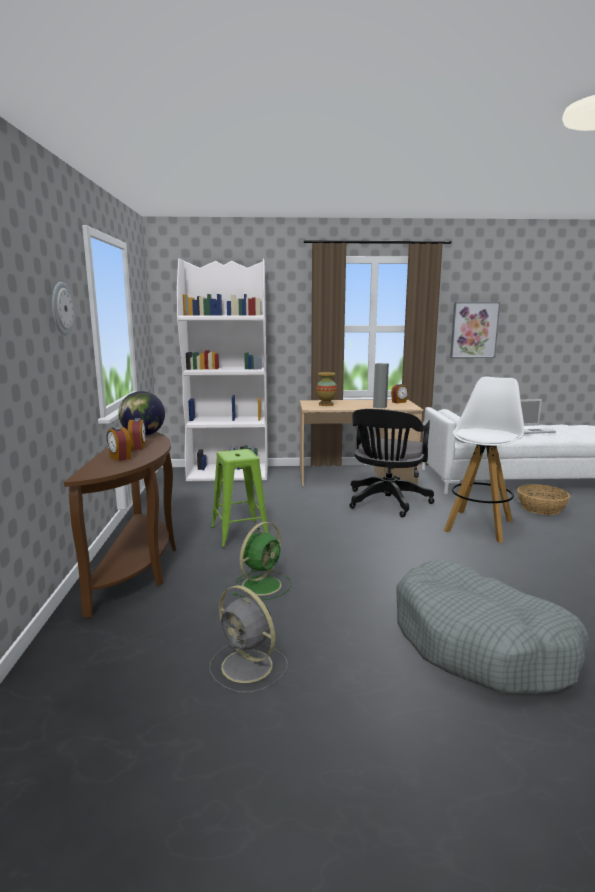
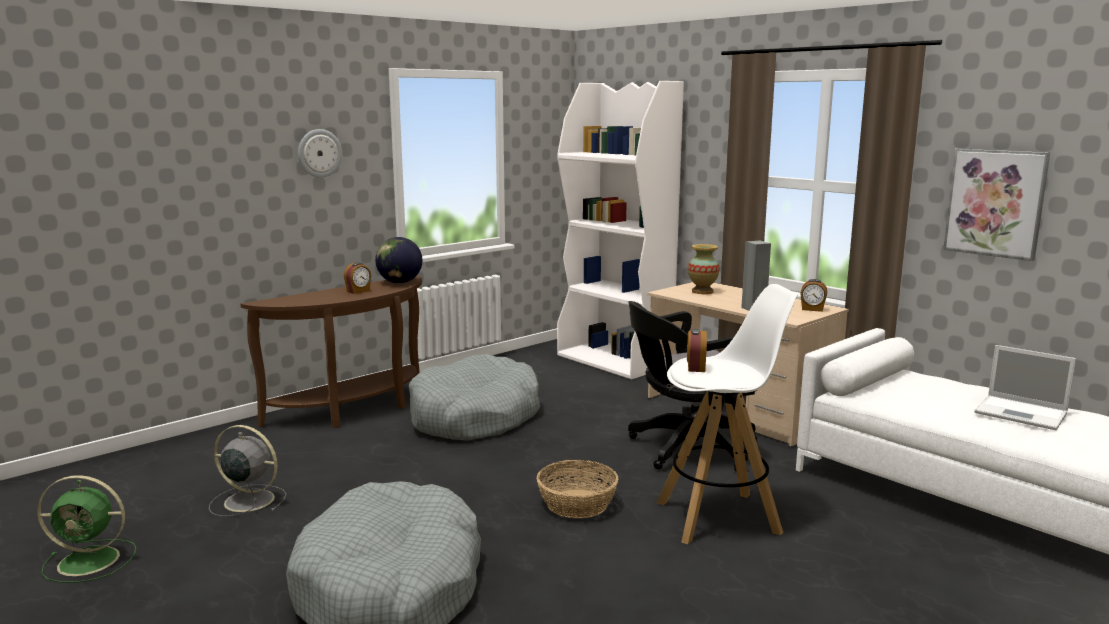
camera: 50 degrees right, 0 degrees up
alarm clock [107,426,131,461] -> alarm clock moved to [687,329,707,372]
grey fan [209,585,288,693] -> grey fan turned 105 degrees clockwise [209,425,287,517]
green stool [211,449,269,548] -> grey dog bed [409,354,540,441]
green fan [232,522,291,600] -> green fan moved to [37,475,136,583]
basket [517,484,570,515] -> basket moved to [537,460,619,519]

